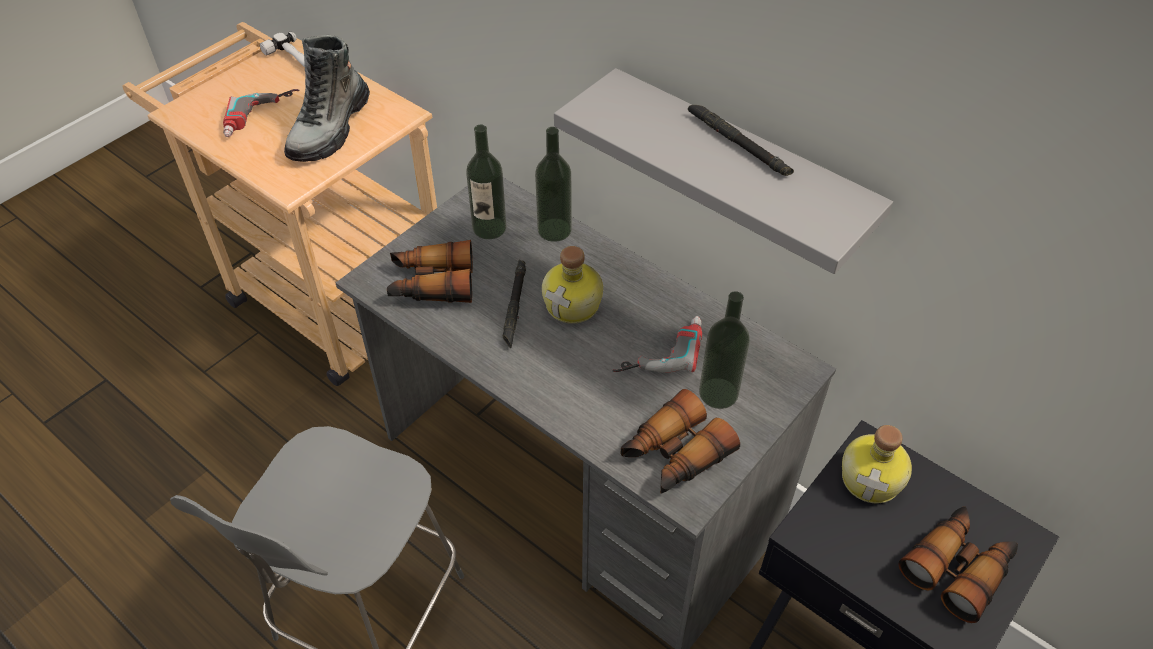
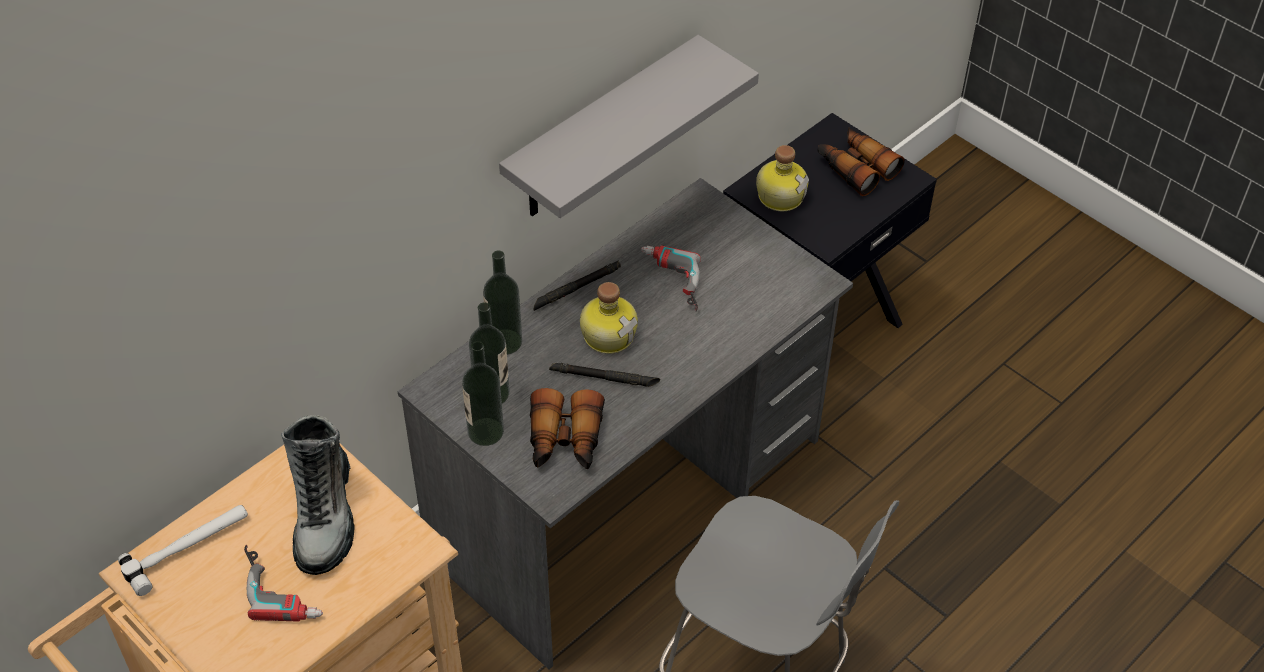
camera: 85 degrees left, 0 degrees up
boot [284,34,370,162] -> boot turned 60 degrees clockwise [281,415,355,575]
binoculars [620,389,740,493] -> none
black flashlight [688,105,794,176] -> black flashlight moved to [534,260,621,311]
bottle [699,291,750,409] -> bottle moved to [462,341,504,446]

